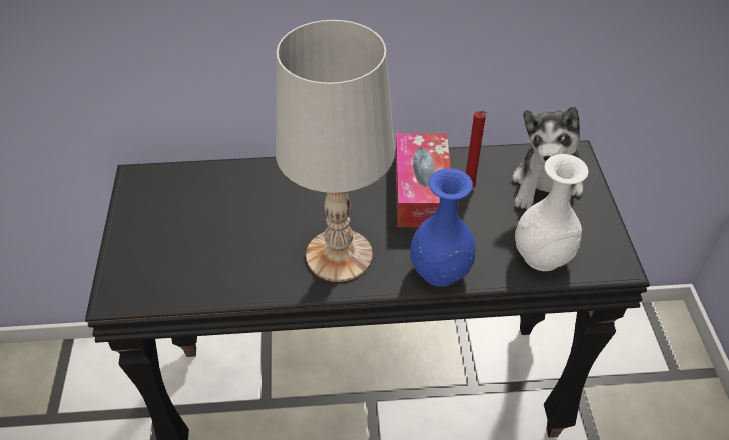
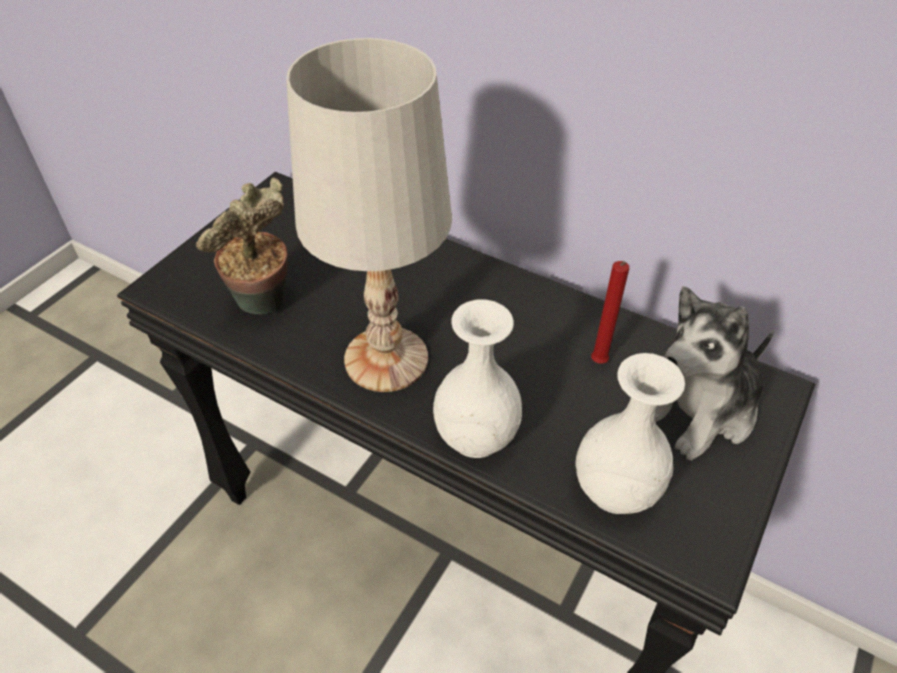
camera: 35 degrees right, 0 degrees up
tissue box [396,133,451,227] -> none
blue vase [410,168,476,287] -> white vase [433,299,522,458]
none -> potted plant [196,177,288,314]

